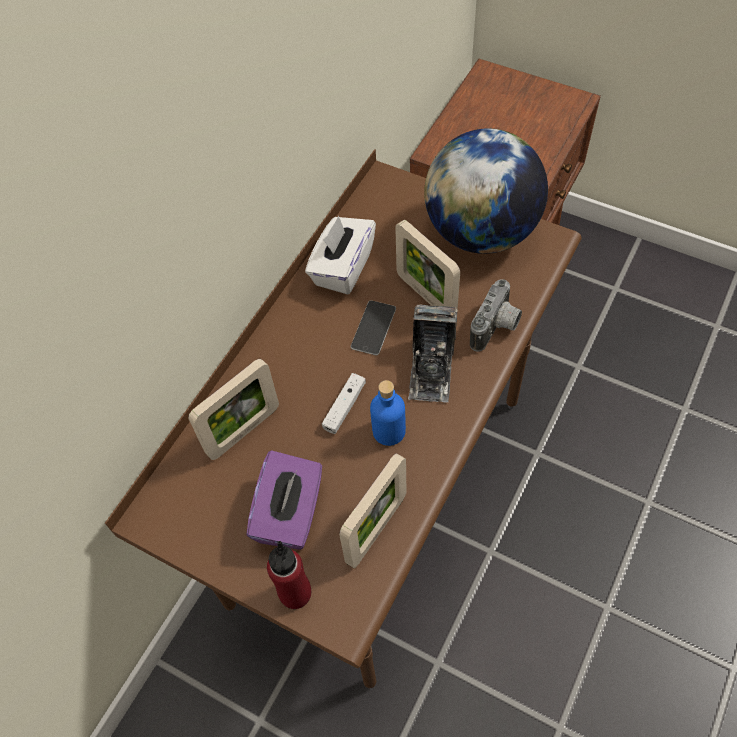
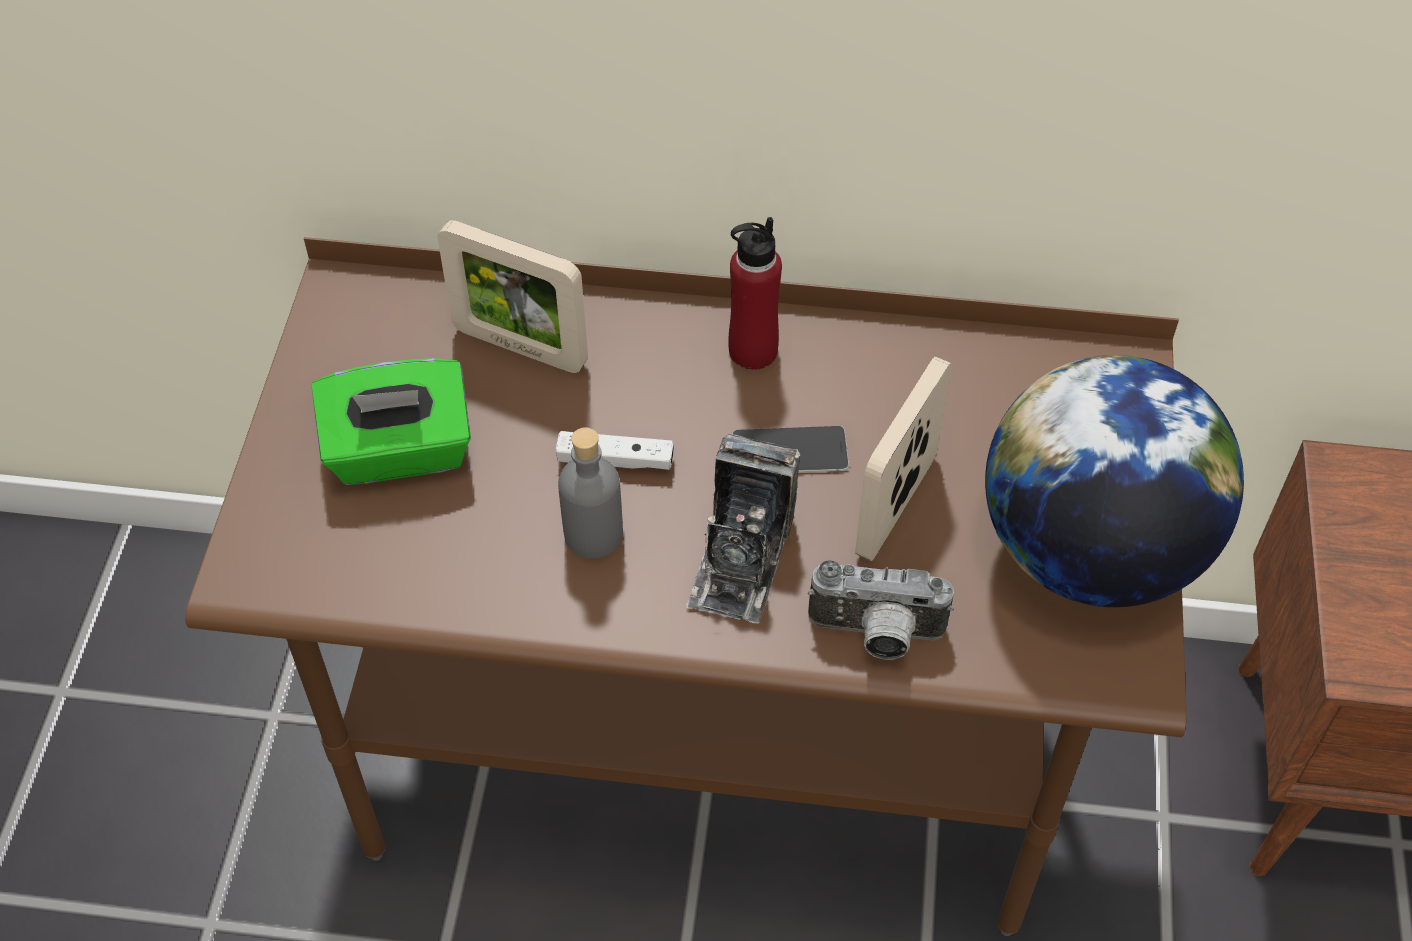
camera: 65 degrees right, 5 degrees down
purple tissue box [246,450,322,550] -> green tissue box [311,358,471,485]
red bottle [267,541,311,609] -> red bottle moved to [728,217,782,370]
white tissue box [305,216,376,295] -> none
picture frame [339,453,406,568] -> none
blue bottle [370,380,406,446] -> grey bottle [558,427,623,559]
camera [408,305,458,403] -> camera turned 60 degrees counterclockwise [686,434,800,623]

